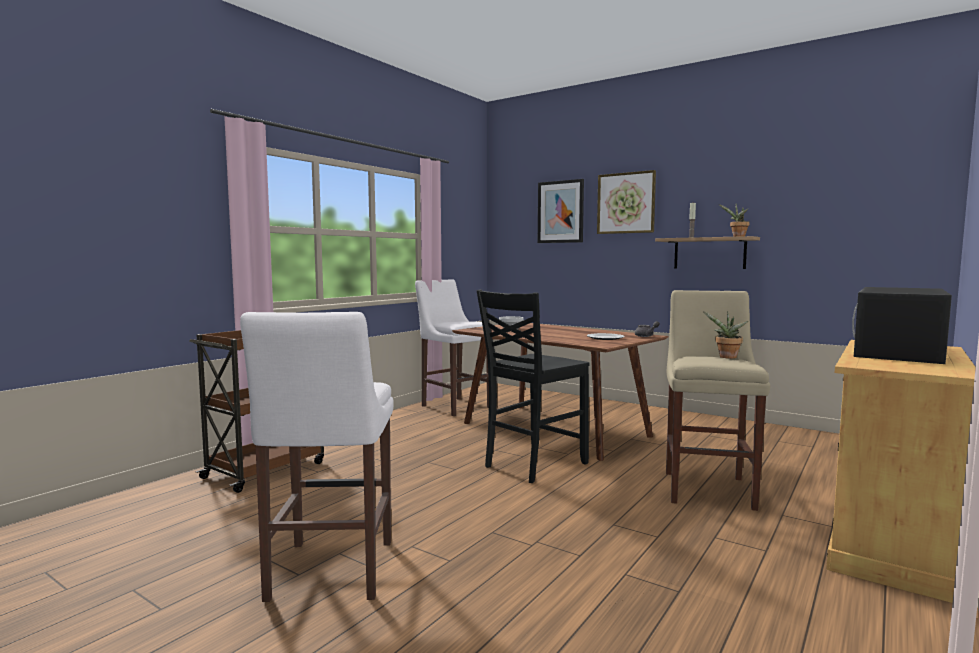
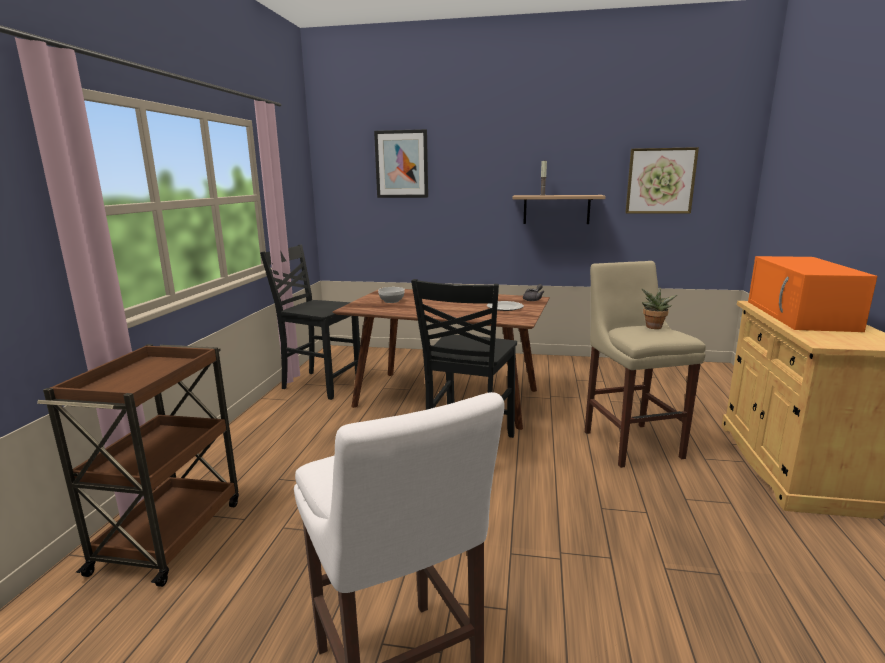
camera: 25 degrees left, 10 degrees up
white stool [415,279,489,416] -> black chair [260,245,360,400]
picture [597,170,656,234] -> picture moved to [625,147,699,214]
potted plant [719,204,750,237] -> none
black microwave [852,287,952,364] -> orange microwave [748,256,877,332]

